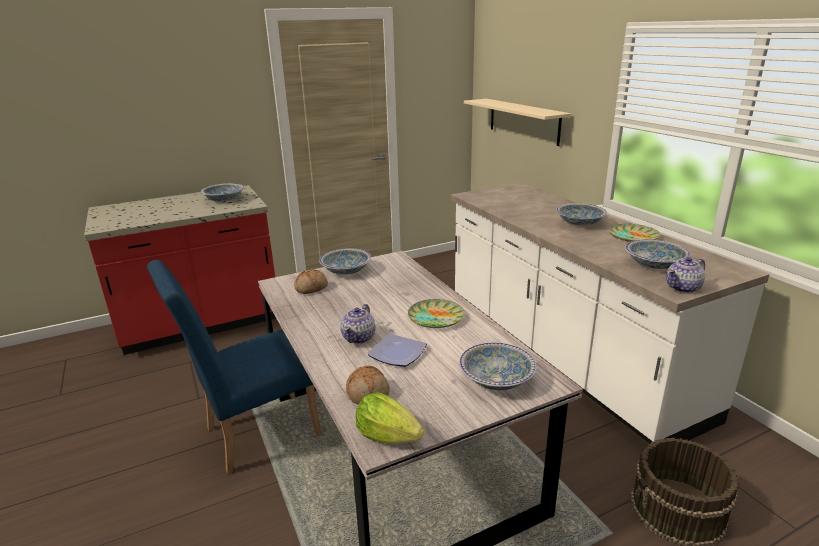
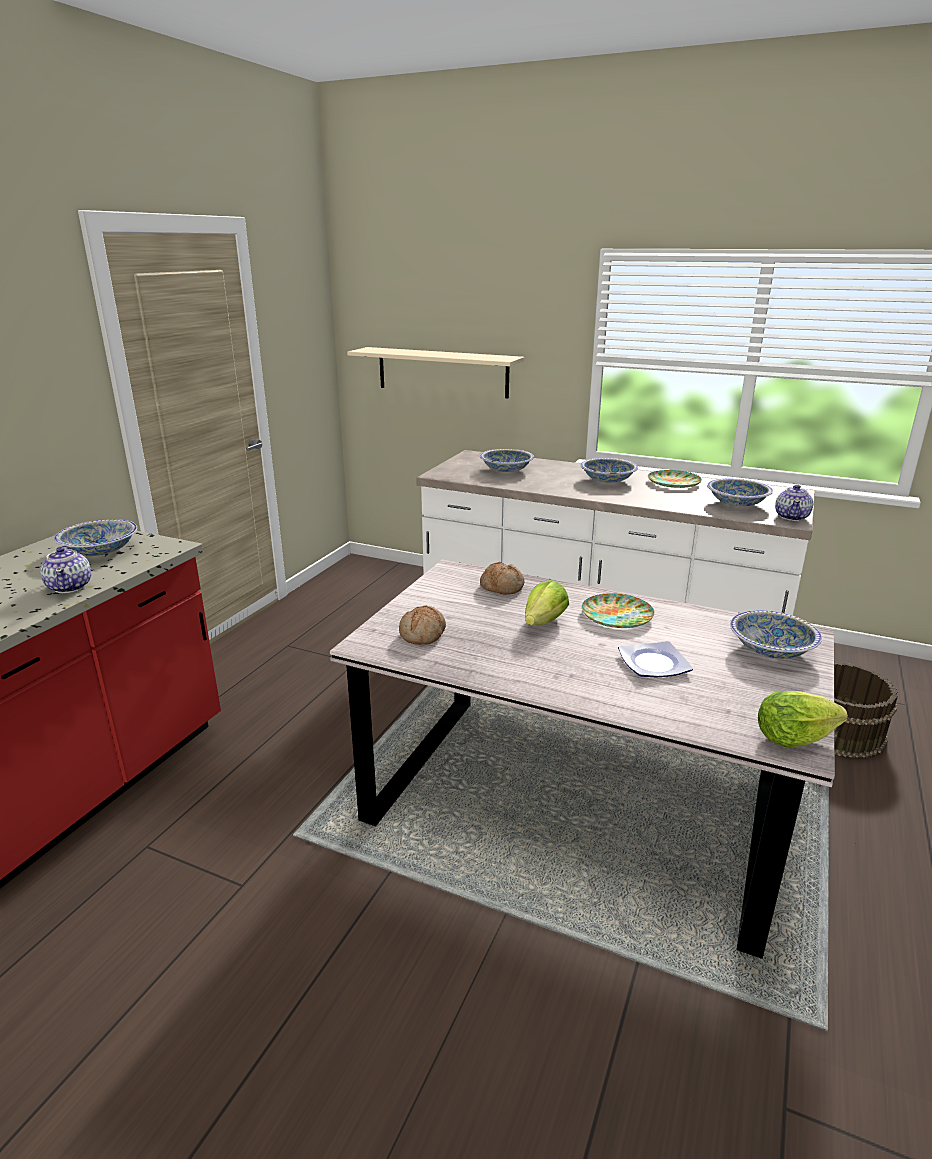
camera: 40 degrees left, 0 degrees up
blue chair [147,260,322,474] -> none
bowl [319,249,371,275] -> bowl moved to [480,449,534,472]
teapot [341,304,375,344] -> teapot moved to [40,545,91,593]
bread [346,365,390,405] -> bread moved to [480,562,524,594]
none -> lettuce [525,580,569,626]

